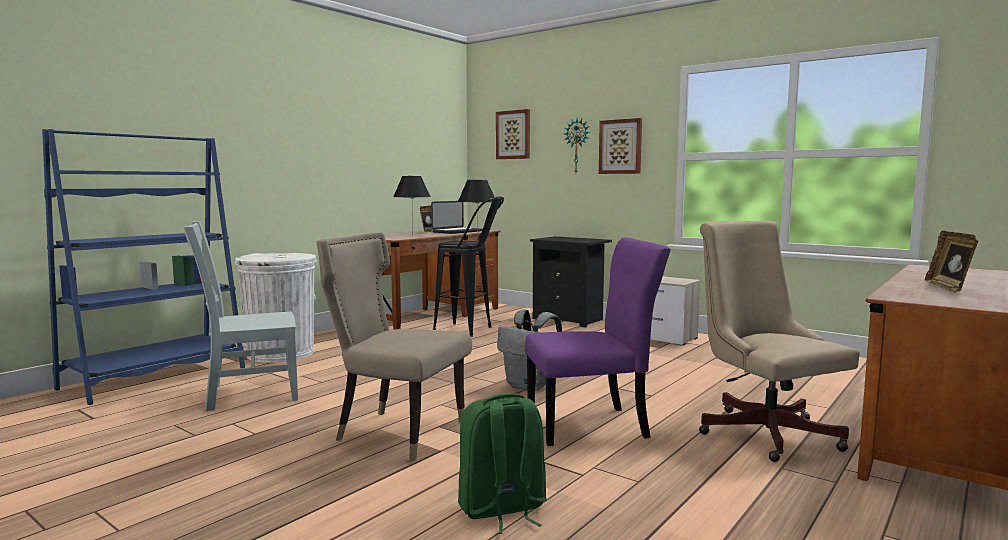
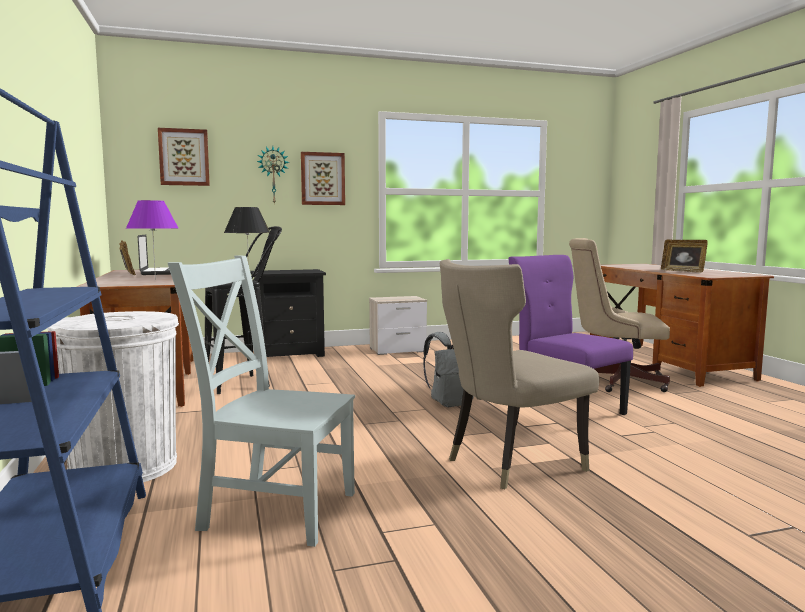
camera: 55 degrees left, 0 degrees up
grey chair [184,222,298,411] -> grey chair turned 90 degrees clockwise [168,255,355,547]
black table lamp [393,176,431,235] -> purple table lamp [126,200,178,280]
green backpack [458,393,547,534] -> none
purple chair [525,237,671,446] -> purple chair turned 60 degrees counterclockwise [508,255,633,415]

